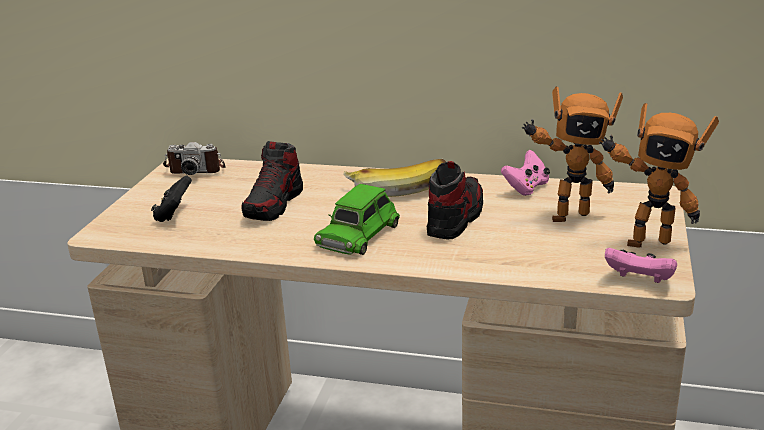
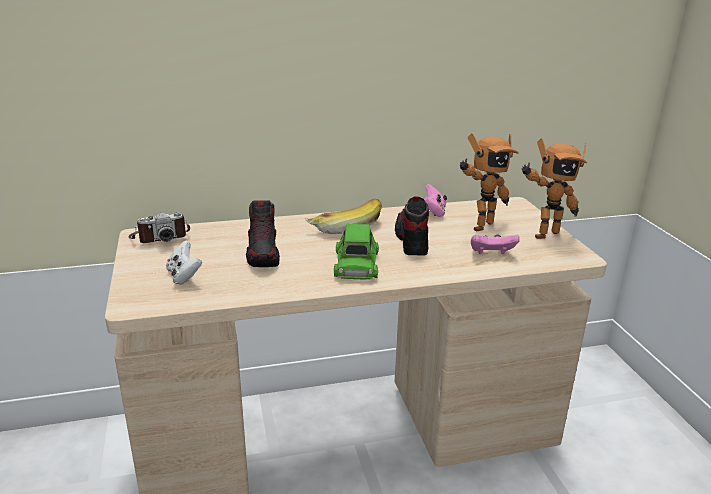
camera: 30 degrees left, 0 degrees up
black game controller [151,175,192,222] -> white game controller [166,240,202,285]
pink game controller [605,248,677,283] -> pink game controller moved to [471,235,520,254]

